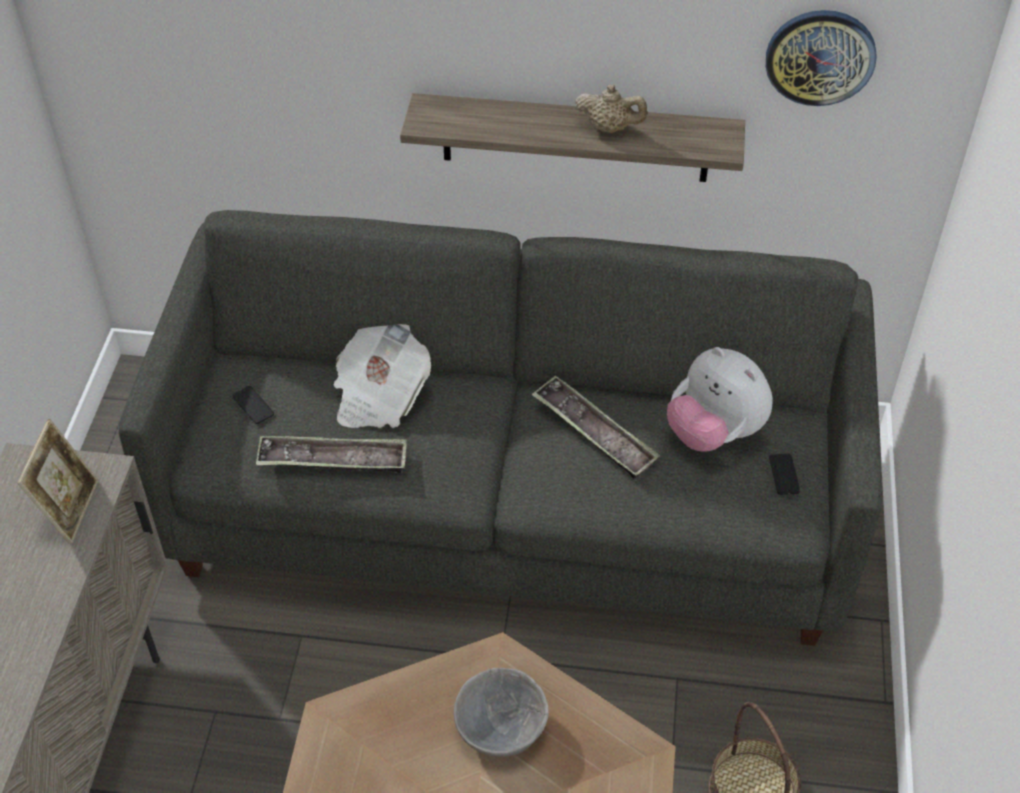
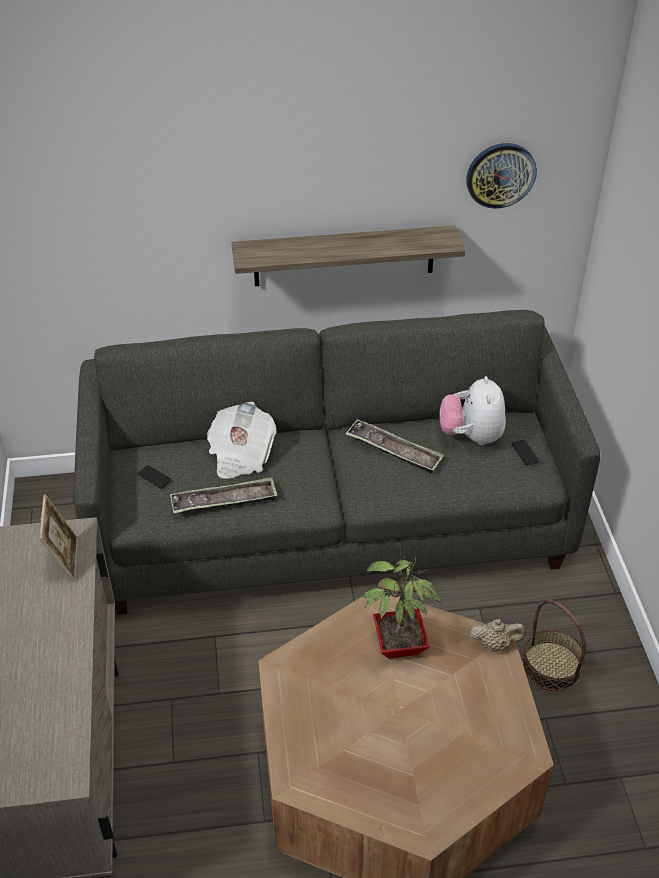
camera: 15 degrees left, 5 degrees down
grey bowl [454,668,549,757] -> potted plant [362,541,441,659]
beige teapot [575,84,648,133] -> beige teapot moved to [470,619,526,651]
plush toy [667,347,773,452] -> plush toy turned 60 degrees clockwise [439,376,506,445]

